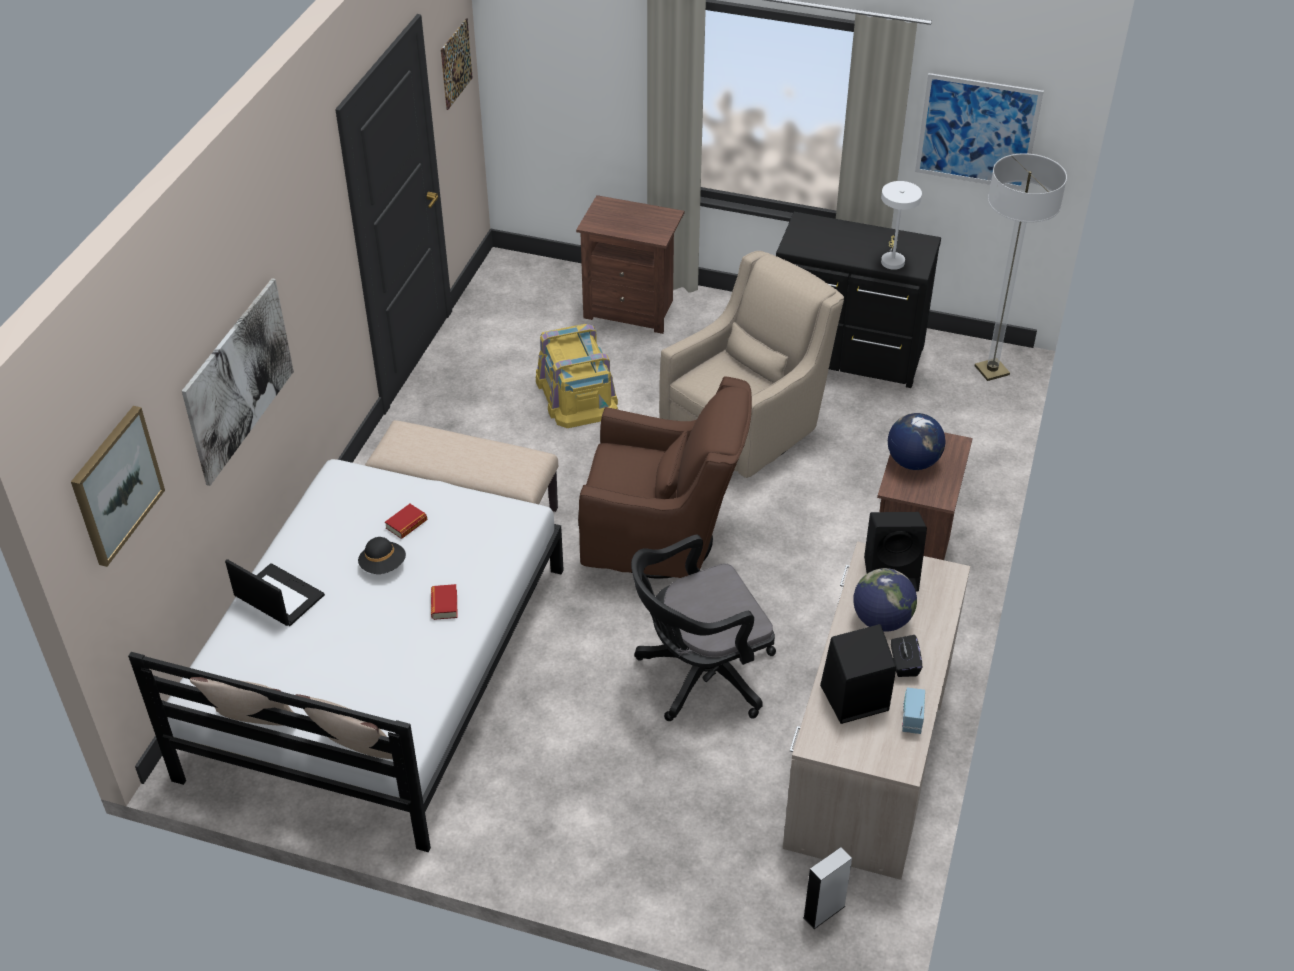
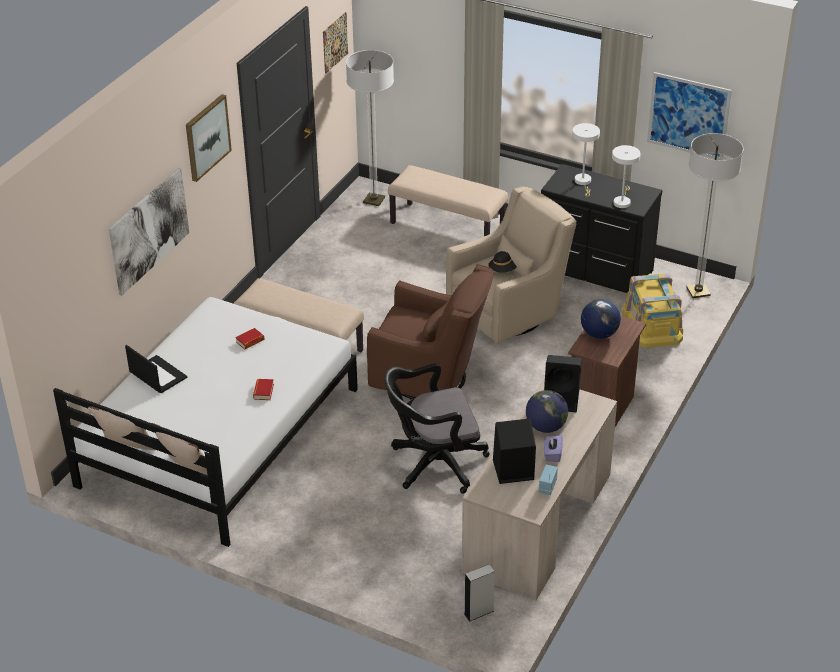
camera: 10 degrees right, 5 degrees down
picture [71,406,165,567] -> picture moved to [186,94,232,182]
black hat [358,537,406,574] -> black hat moved to [488,251,517,273]
yellow storage box [536,324,618,428] -> yellow storage box moved to [622,274,683,348]
brown nightstand [576,195,684,334] -> beige bench [388,165,508,236]
black tissue box [891,635,922,677] -> purple tissue box [544,435,563,462]
none -> floor lamp [346,50,394,206]
none -> white table lamp [572,123,600,197]

